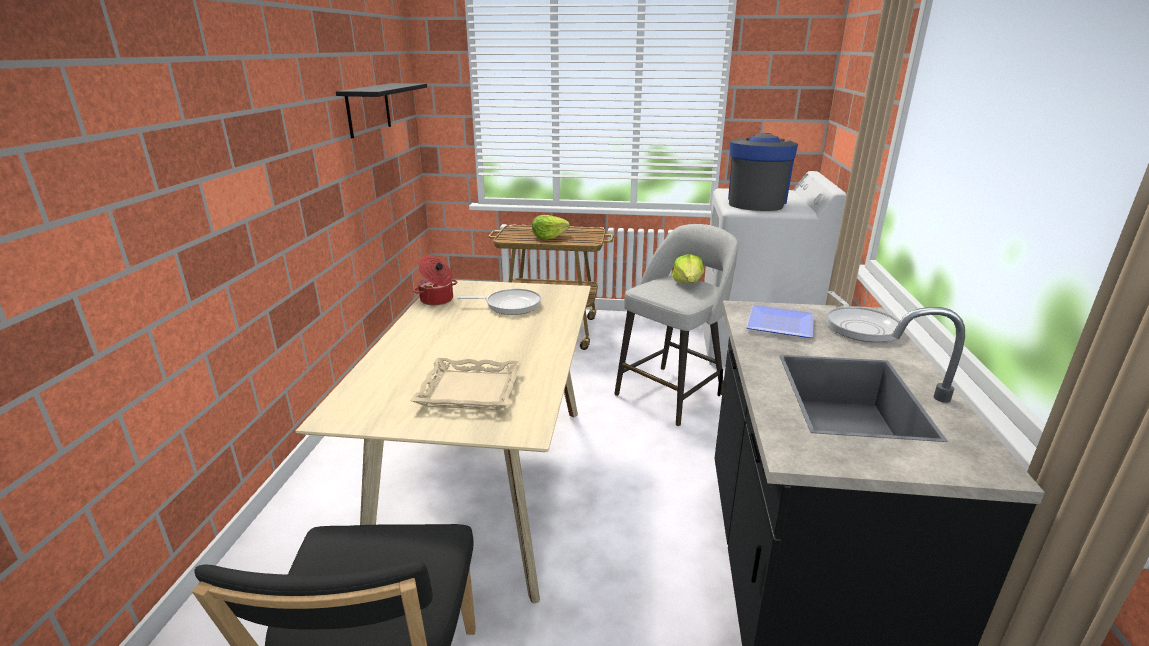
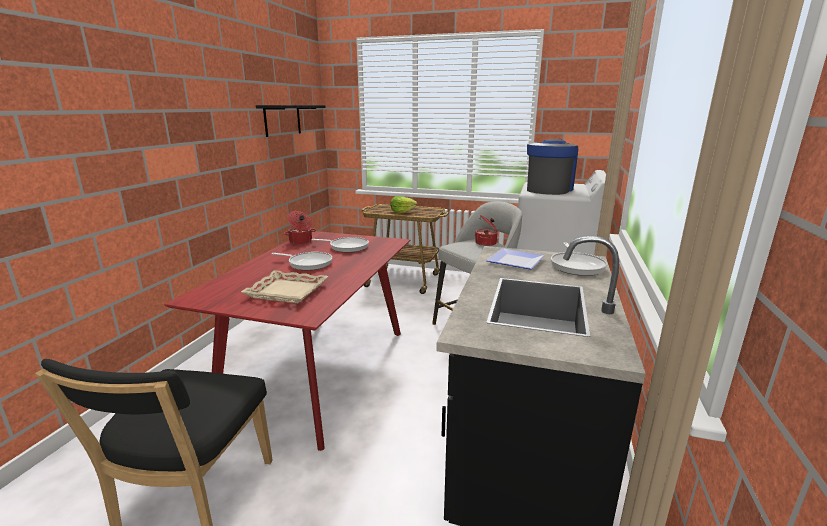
camera: 10 degrees right, 5 degrees down
beige dining table [296,280,591,603] -> red dining table [164,231,410,451]
lettuce [672,254,704,284] -> cooking pot [475,215,498,246]
none -> frying pan [271,252,332,270]

